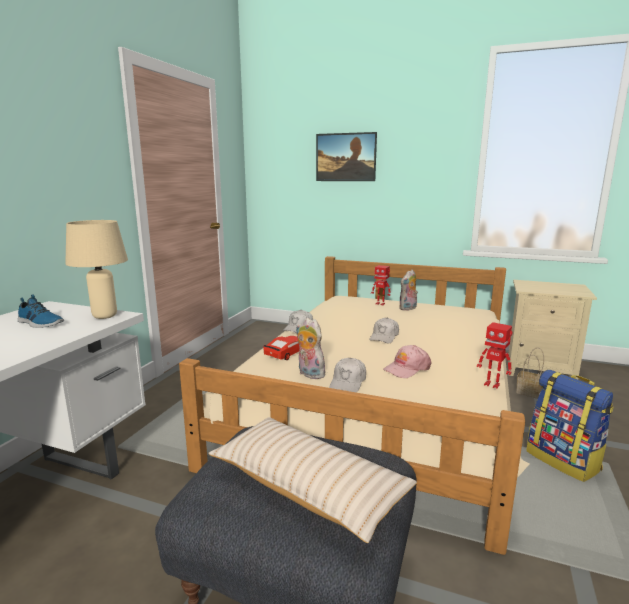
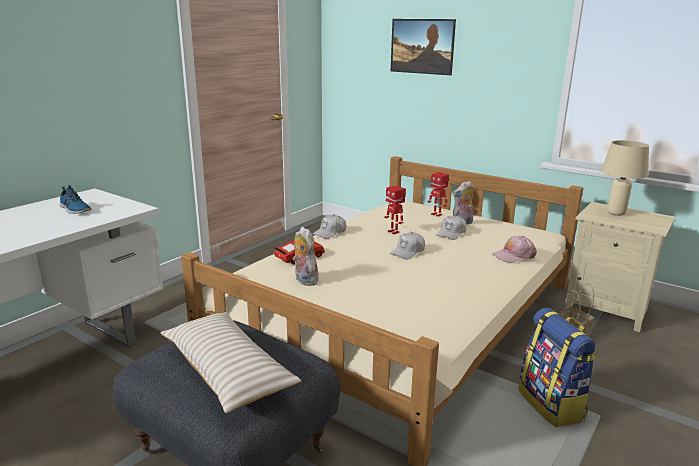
camera: 15 degrees right, 5 degrees up
beige table lamp [65,220,128,319] -> beige table lamp moved to [601,140,649,216]
white cap [329,358,366,393] -> white cap moved to [436,215,467,240]
pink cap [383,345,431,378] -> pink cap moved to [492,236,537,263]
toy robot [477,322,513,389] -> toy robot moved to [384,186,406,234]

